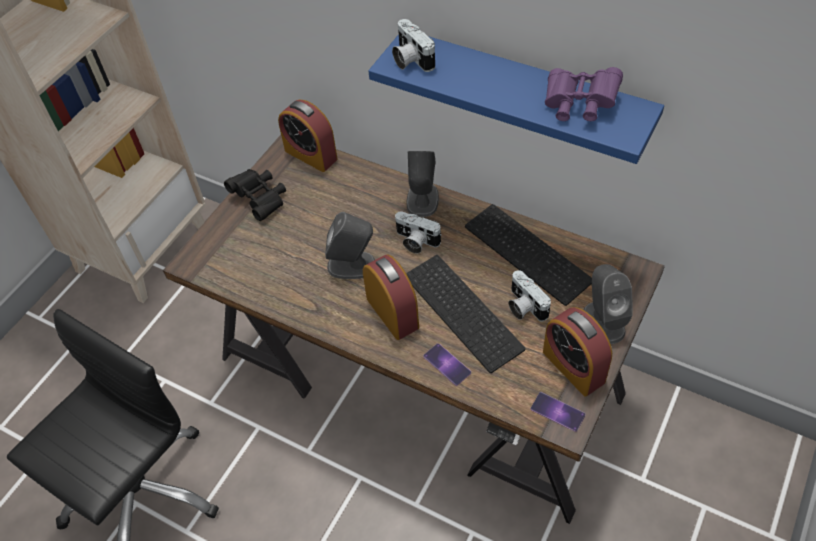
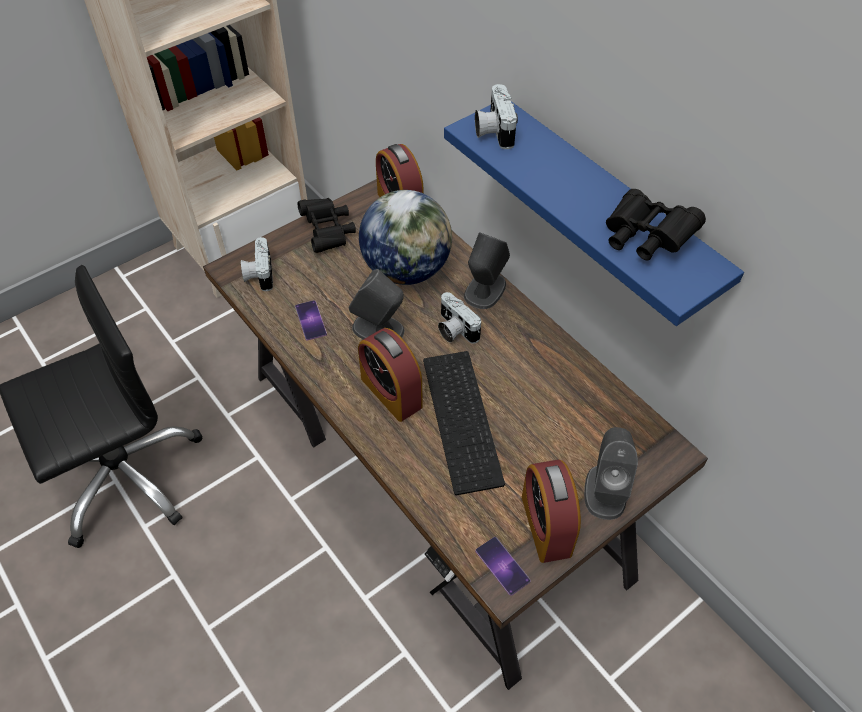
camera: 20 degrees right, 0 degrees up
alarm clock [363,254,419,340] -> alarm clock turned 150 degrees clockwise [358,328,423,422]
phone [423,343,471,386] -> phone moved to [295,300,327,341]
keyboard [465,204,592,306] -> none
camera [508,270,551,321] -> camera moved to [241,237,273,291]
purple binoculars [545,67,623,121] -> black binoculars [606,189,706,260]
none -> globe [359,190,452,285]

